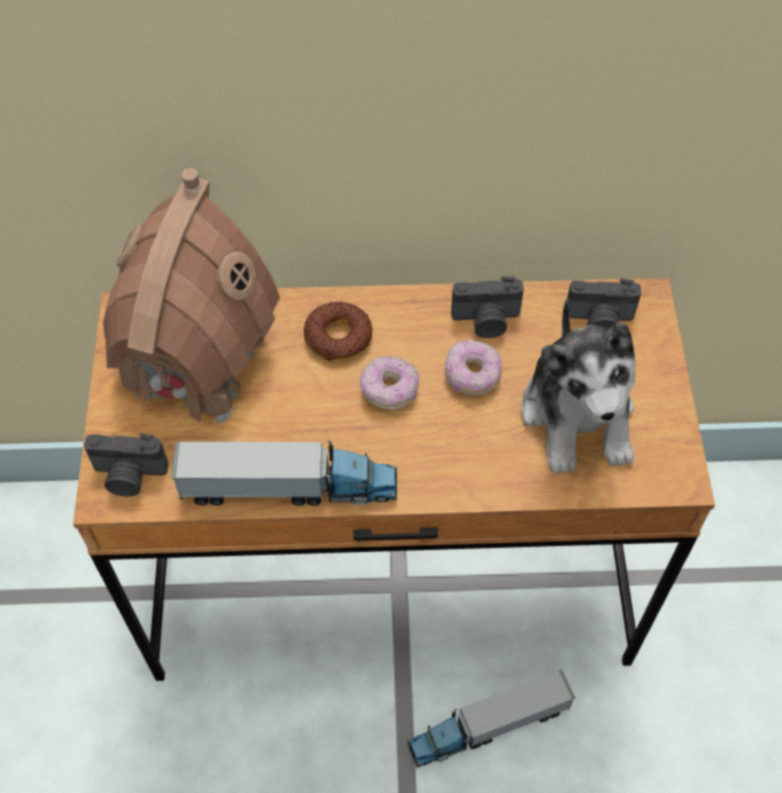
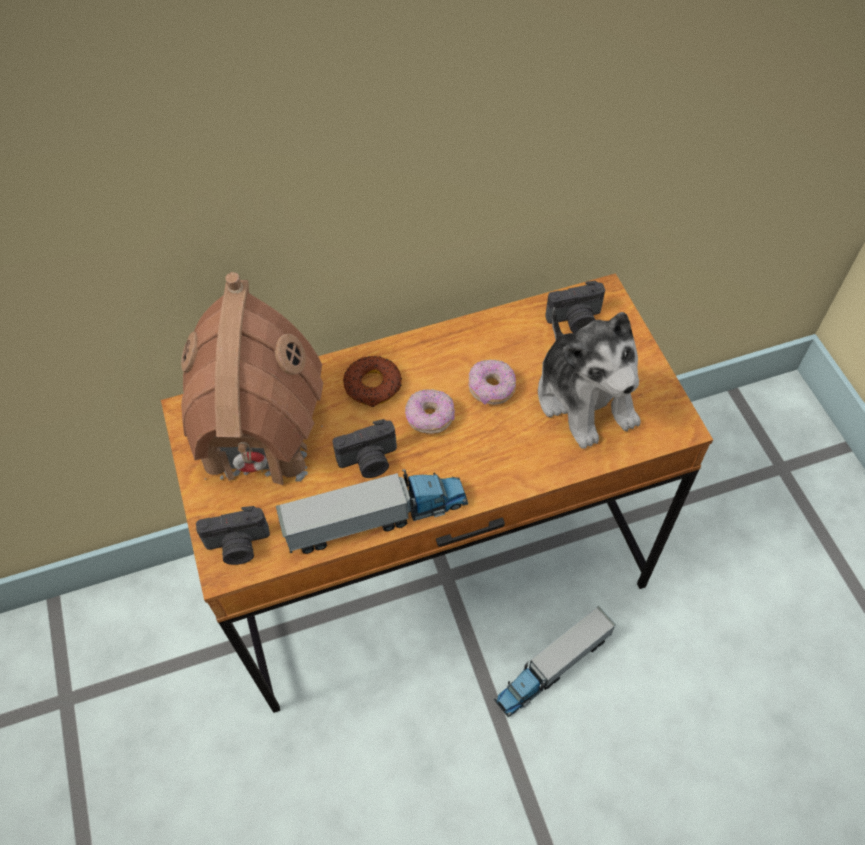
camera: 15 degrees left, 0 degrees up
camera [451,276,524,338] -> camera moved to [332,419,397,478]

